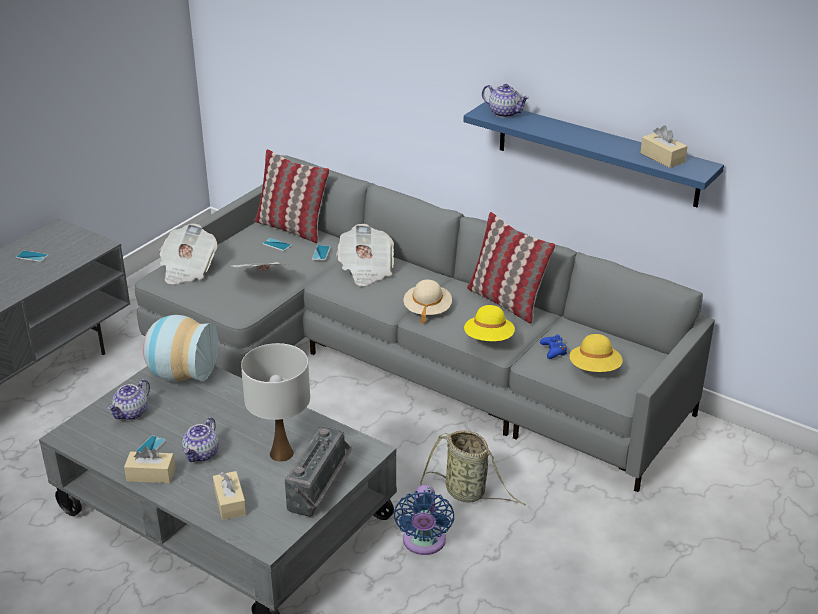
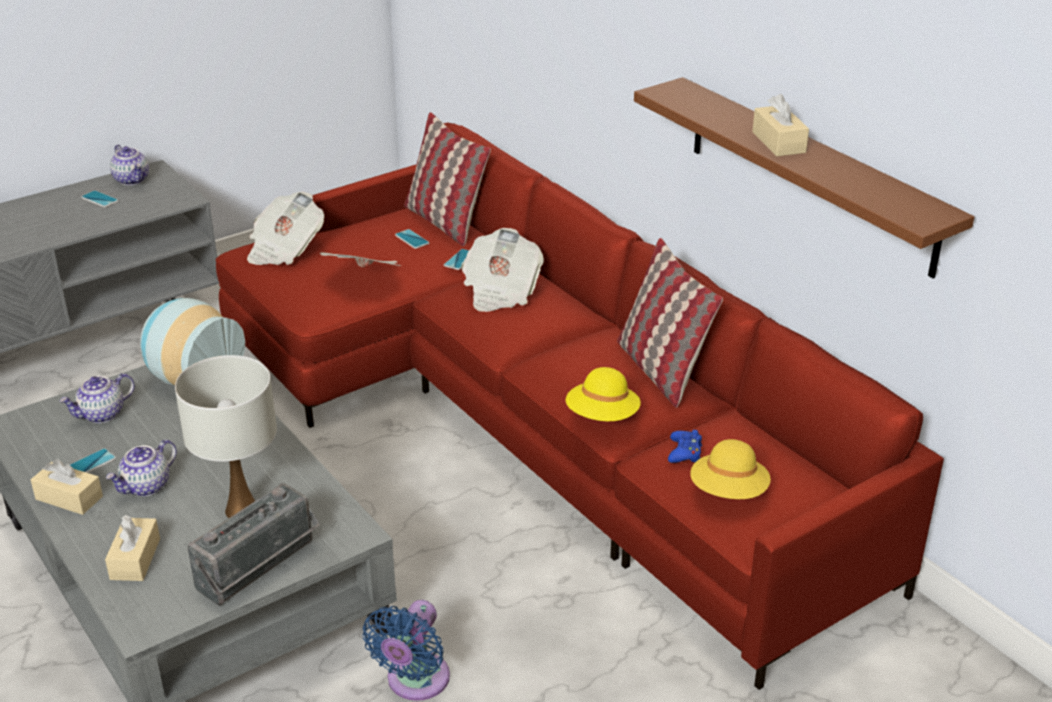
camera: 20 degrees right, 0 degrees up
grey sofa [135,155,715,492] -> red sofa [216,122,944,690]
beige hat [404,280,452,324] -> none
basket [420,430,526,506] -> none
blue shelf [464,102,724,207] -> brown shelf [634,77,974,279]
teapot [482,84,529,118] -> teapot moved to [110,145,149,185]
beige tissue box [640,125,687,168] -> beige tissue box moved to [752,94,809,156]

